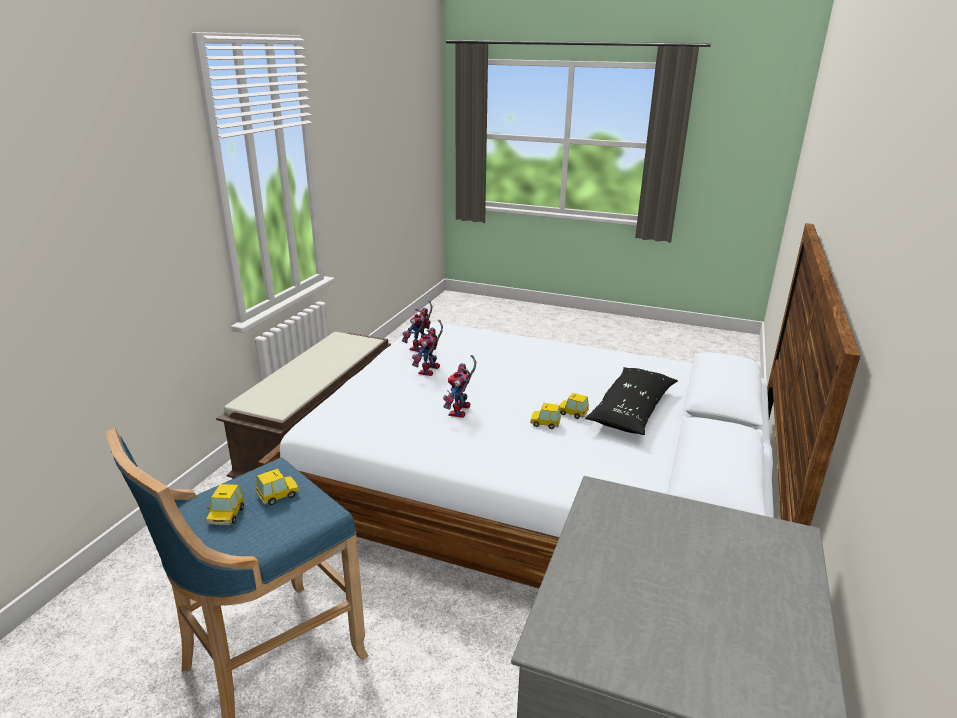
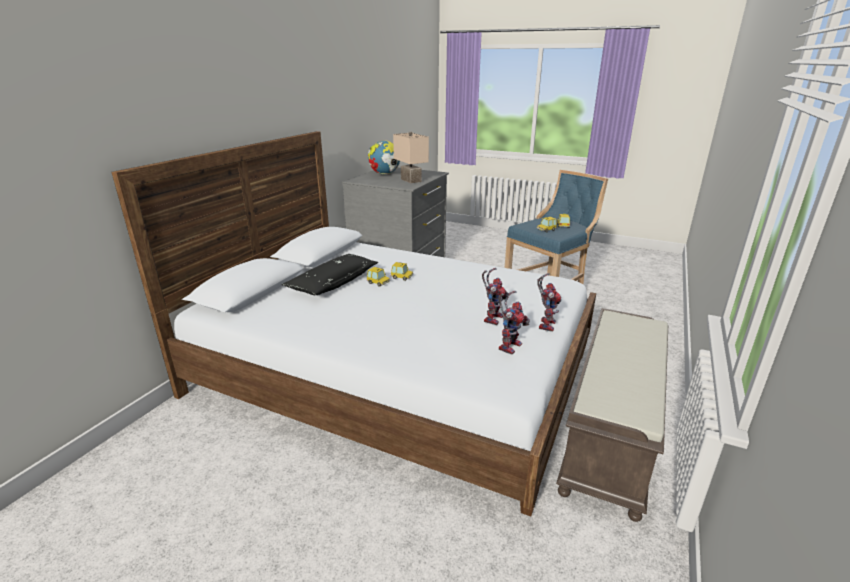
camera: 175 degrees left, 0 degrees up
toy robot [443,355,476,418] -> toy robot moved to [537,273,561,332]
none -> globe [368,141,400,175]
none -> beige table lamp [393,132,429,183]

